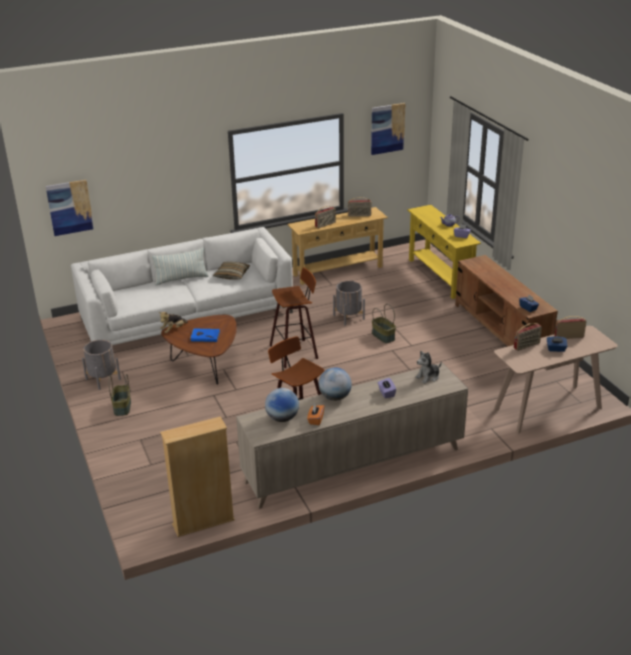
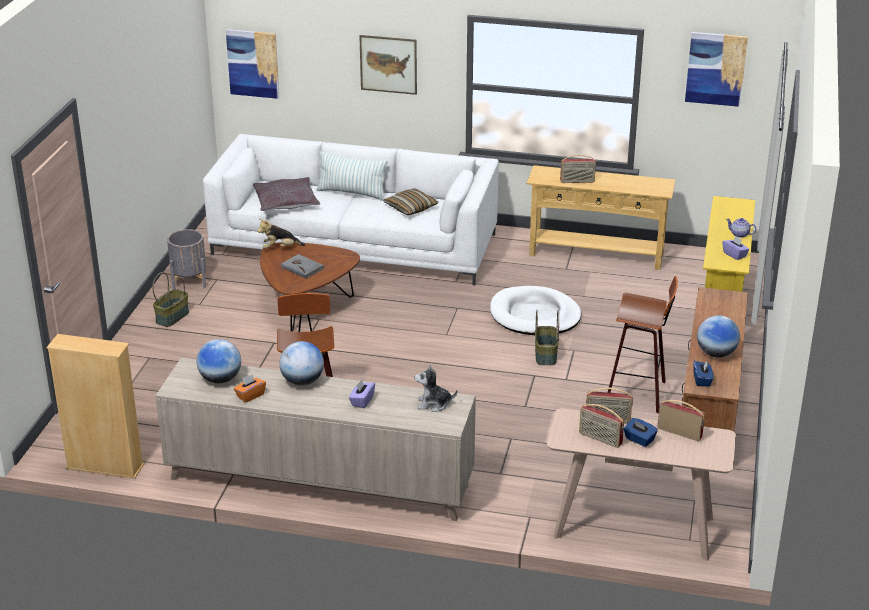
camera: 35 degrees right, 0 degrees up
blue book [190,328,220,342] -> grey book [281,254,324,279]
stool [270,267,318,368] -> stool moved to [608,276,678,413]
grey planter [333,281,365,325] -> white dog bed [490,286,581,335]
radio [348,197,372,217] -> radio moved to [579,404,624,448]
none -> grey pillow [253,177,320,211]
none -> picture [359,35,417,95]
none -> globe [697,315,740,357]

